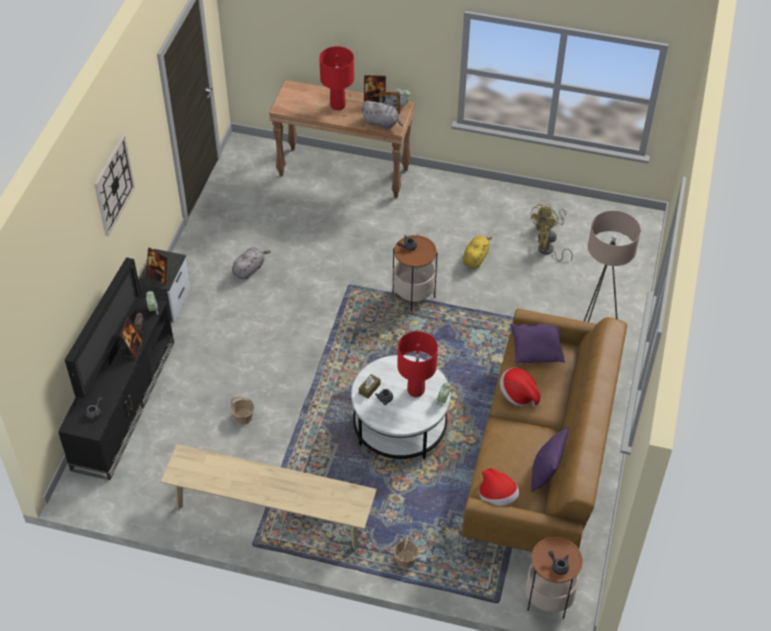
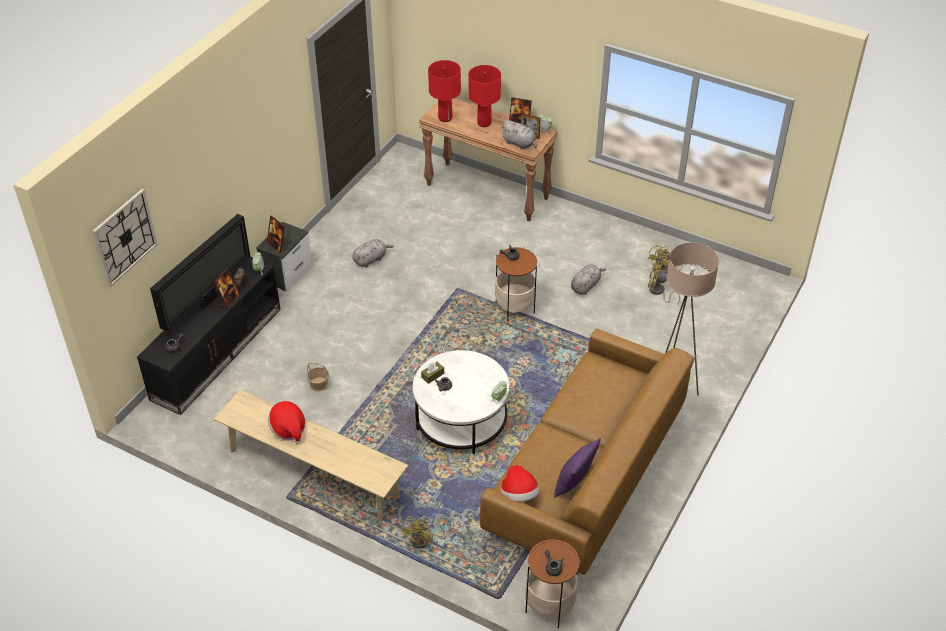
camera: 15 degrees right, 5 degrees down
wall clock [94,135,135,237] -> wall clock moved to [93,189,158,287]
basket [394,535,419,568] -> yellow fan [401,516,448,548]
red table lamp [397,331,438,397] -> red table lamp moved to [428,60,461,122]
yellow plush toy [463,236,492,268] -> grey plush toy [571,264,606,295]
hat [500,368,540,407] -> hat moved to [268,401,305,444]
purple pillow [510,324,565,364] -> none

